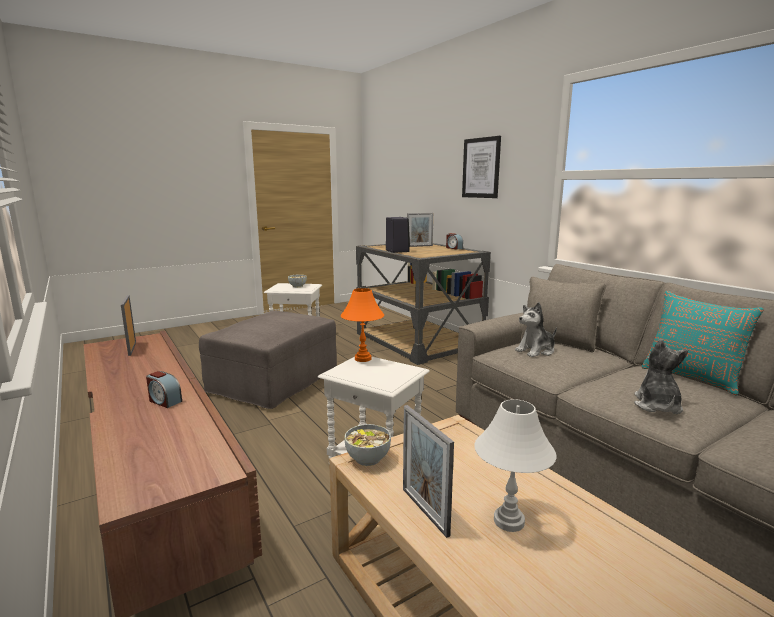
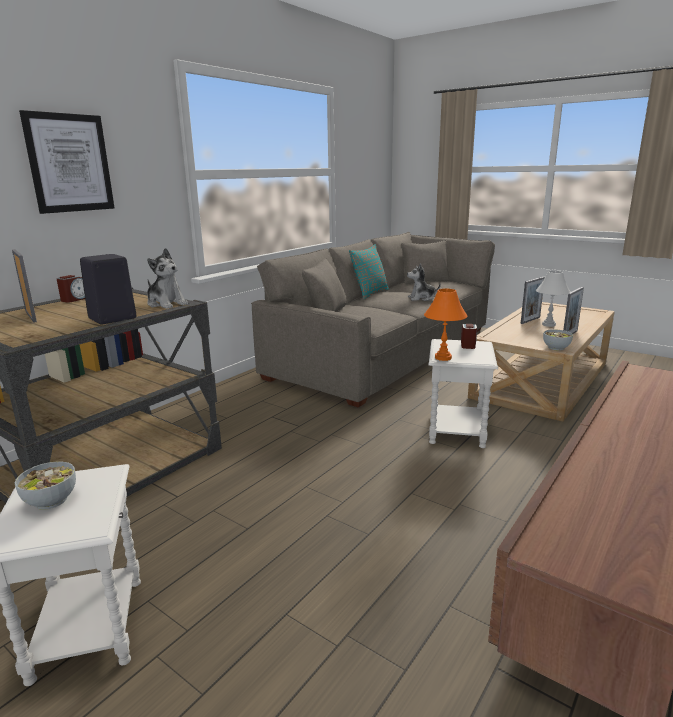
camera: 110 degrees left, 5 degrees up
picture frame [121,295,136,356] -> picture frame moved to [521,277,545,324]
alarm clock [146,371,182,408] -> alarm clock moved to [461,324,477,349]
grey ottoman [199,310,337,409] -> none
plush toy [515,302,557,357] -> plush toy moved to [147,248,188,309]

